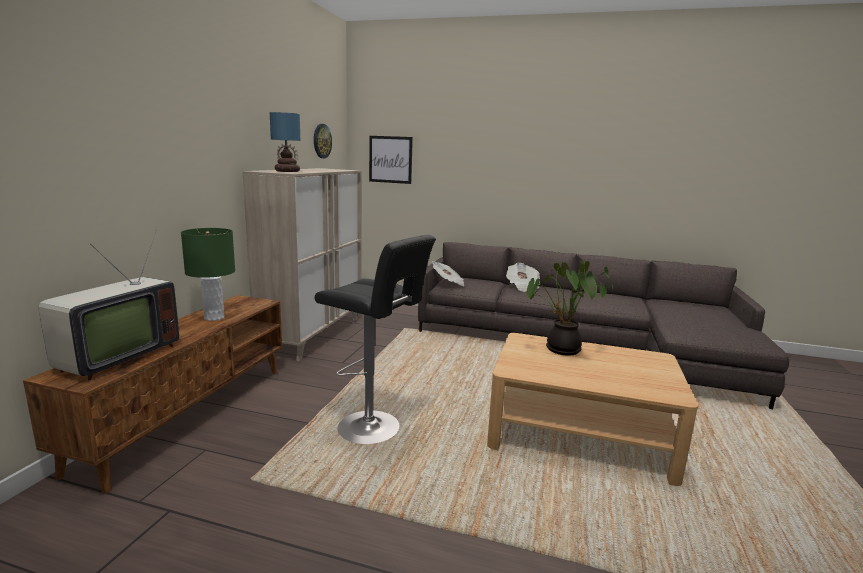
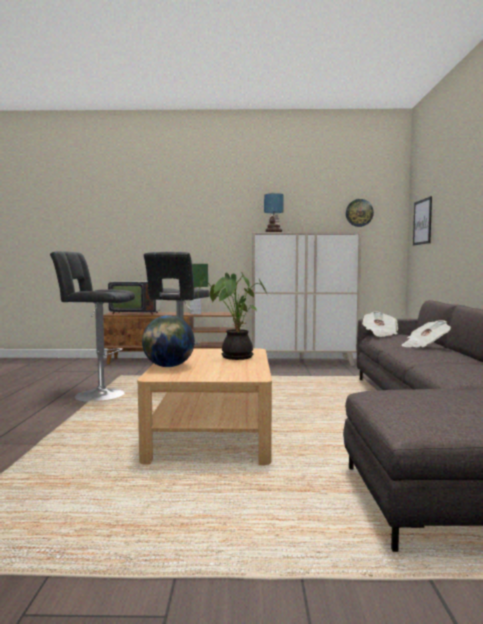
camera: 75 degrees right, 10 degrees down
none -> black stool [50,251,135,402]
none -> globe [142,315,195,367]

